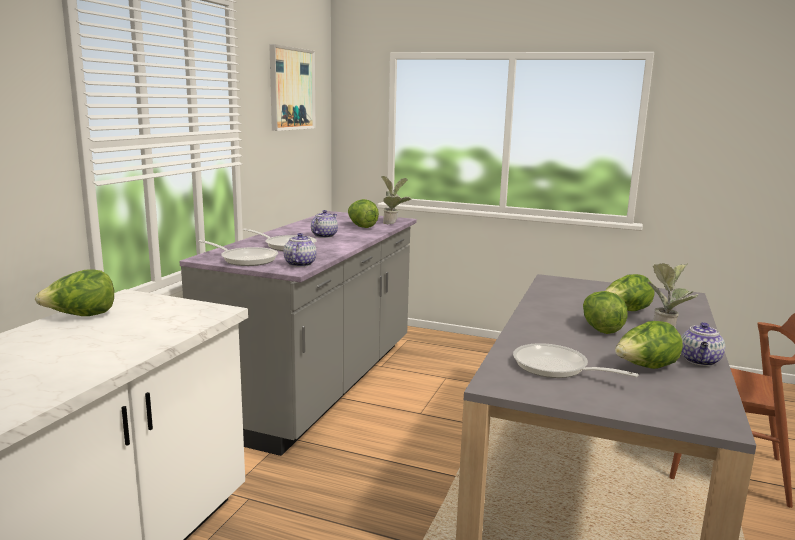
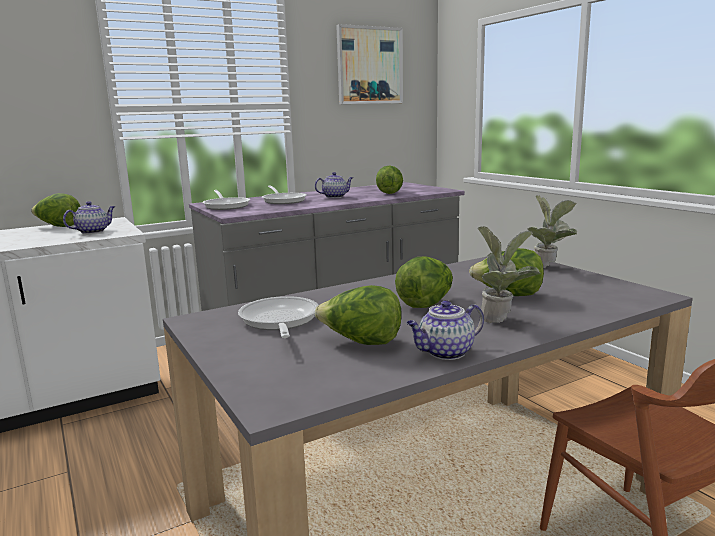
camera: 40 degrees right, 0 degrees up
teapot [283,233,317,267] -> teapot moved to [63,201,115,234]
potted plant [381,176,412,224] -> potted plant moved to [528,195,577,268]

